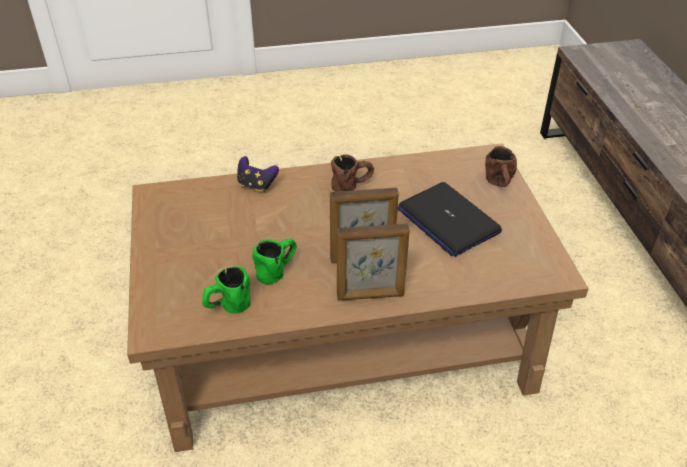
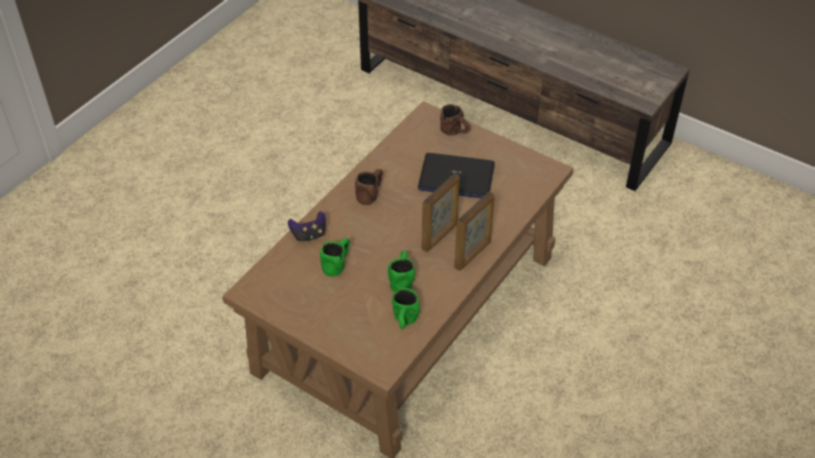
camera: 45 degrees left, 5 degrees up
none -> green mug [320,238,350,277]

